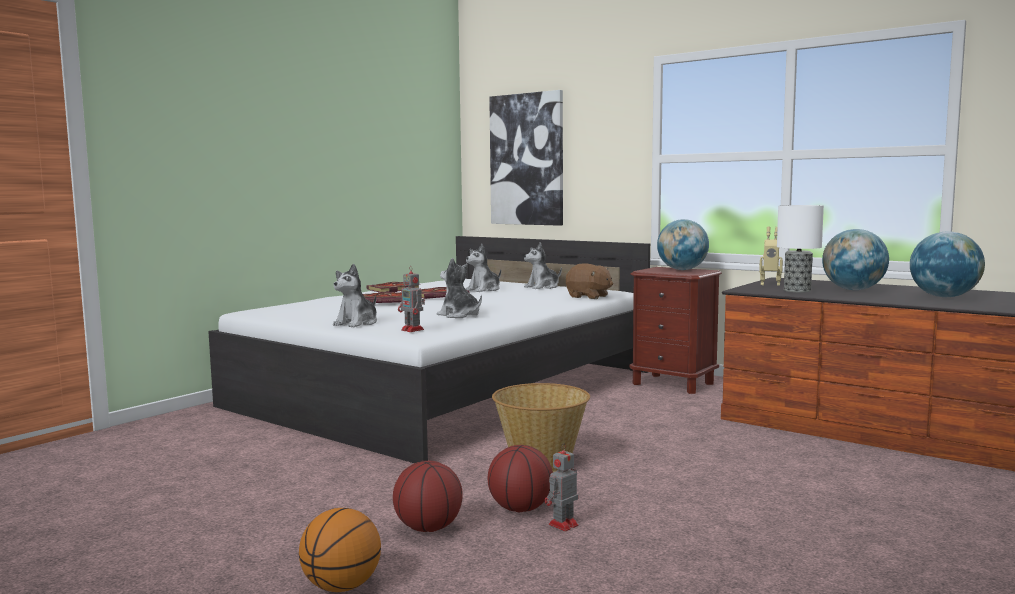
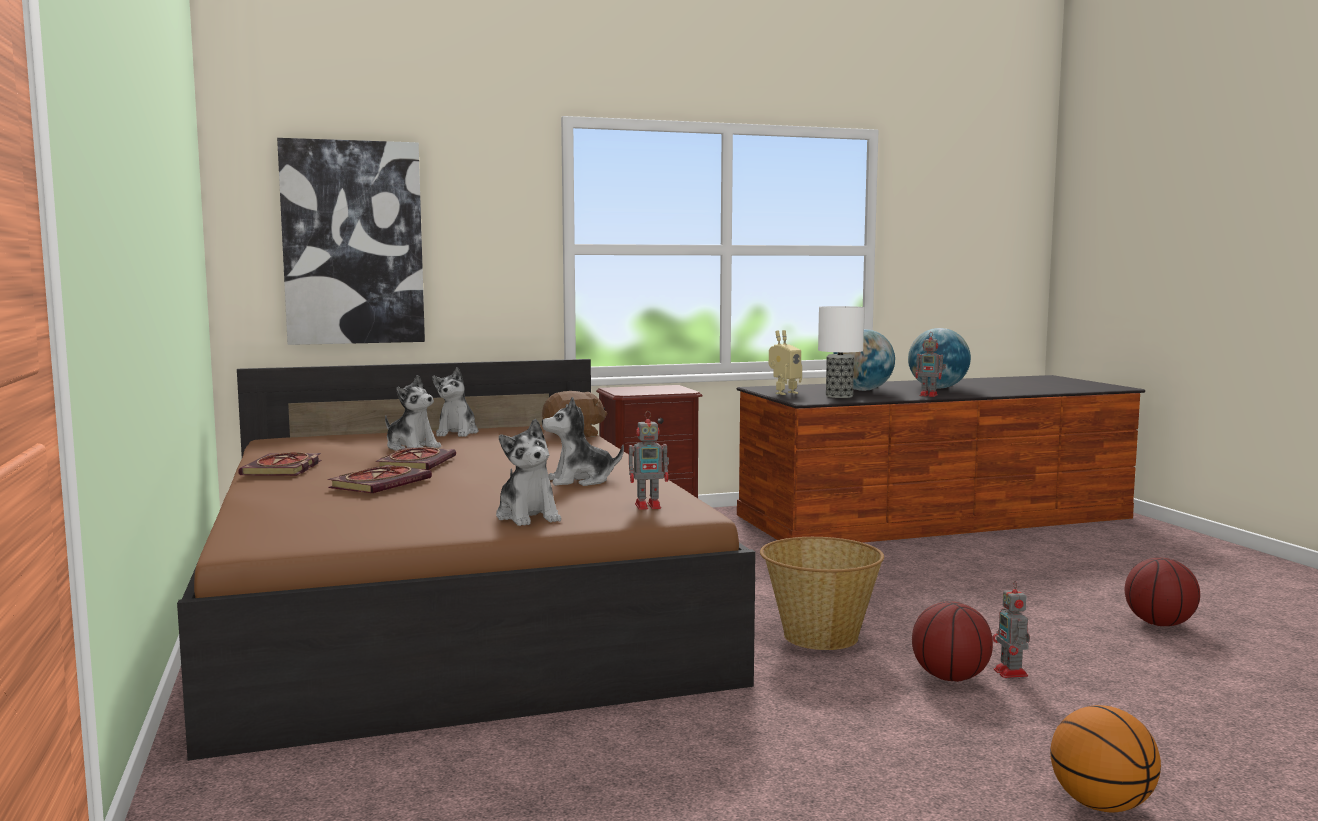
camera: 55 degrees left, 0 degrees up
white bed [208,236,650,463] -> brown bed [177,359,756,761]
basketball [393,461,463,532] -> basketball moved to [1125,558,1200,626]
plush toy [466,244,501,292] -> plush toy turned 45 degrees counterclockwise [385,375,441,451]
globe [657,219,709,270] -> none
none -> toy robot [915,333,946,397]

